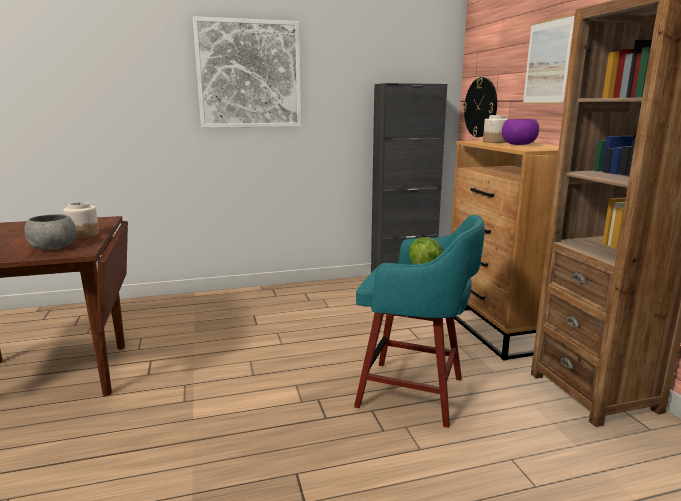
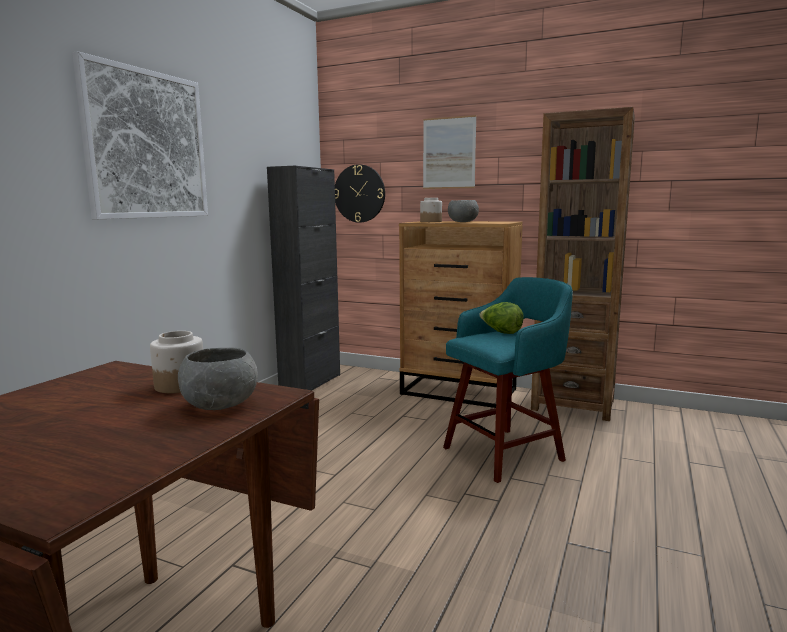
camera: 50 degrees left, 5 degrees down
purple bowl [502,119,539,145] -> grey bowl [448,200,479,222]

